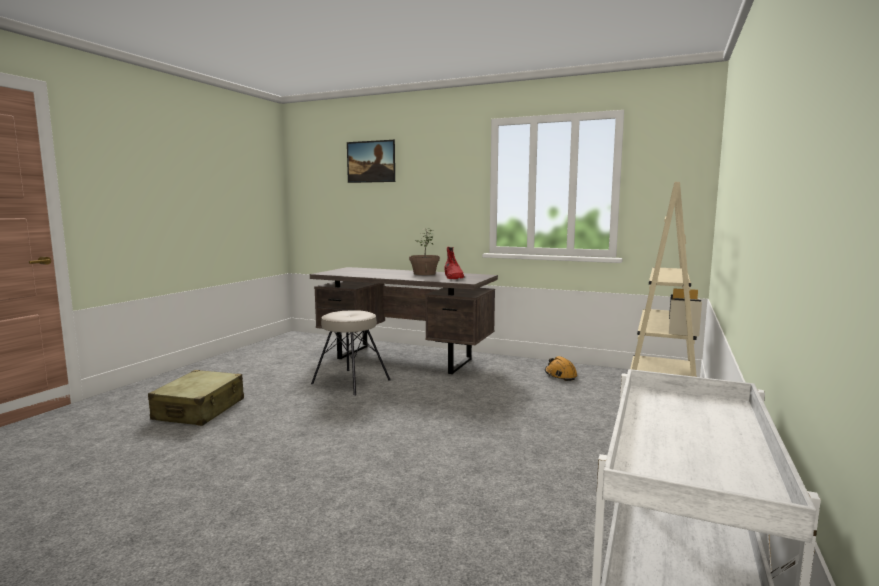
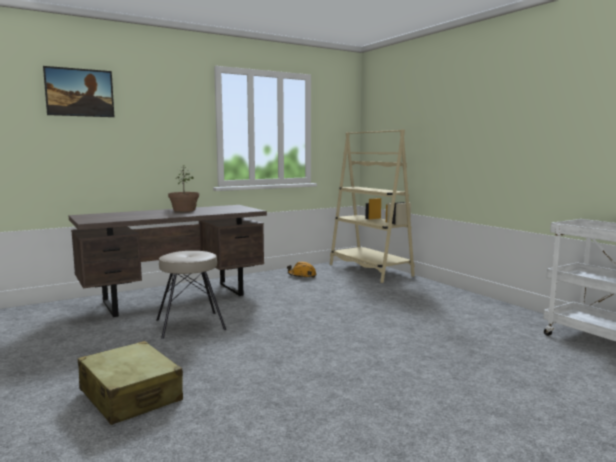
camera: 55 degrees left, 0 degrees up
red boot [444,247,464,279] -> none

